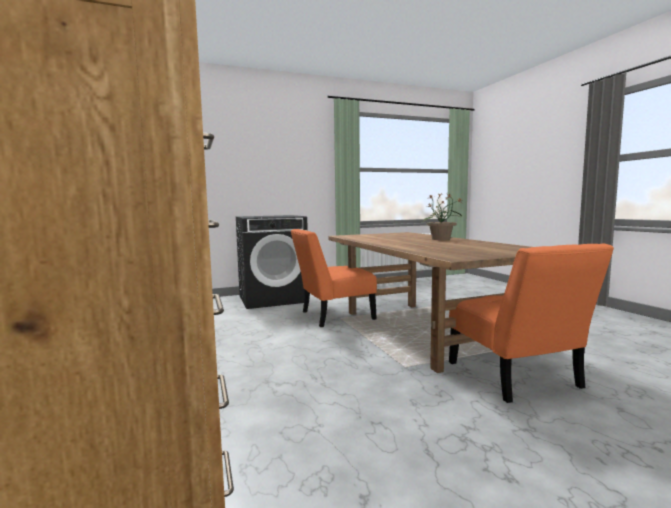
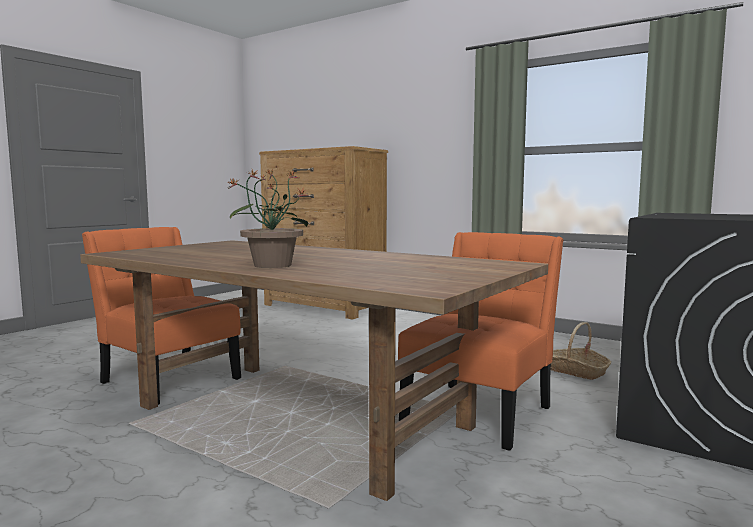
camera: 145 degrees right, 0 degrees up
none -> basket [551,322,611,380]

